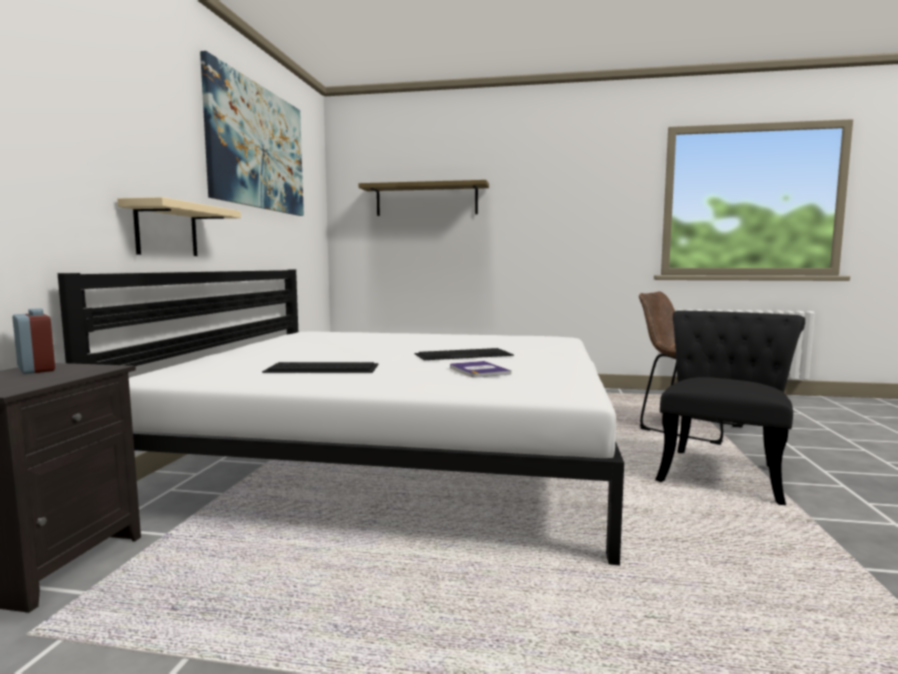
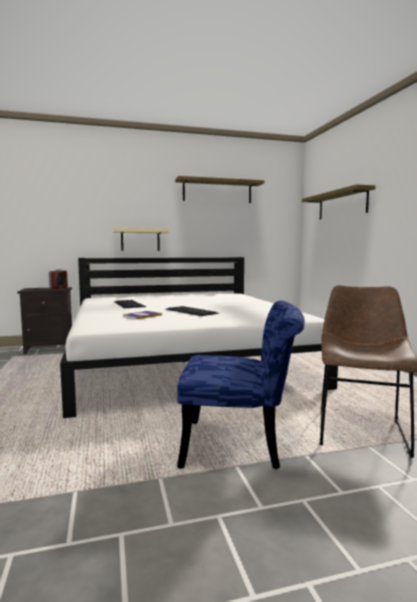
camera: 65 degrees right, 0 degrees up
picture [200,51,304,216] -> shelf [175,176,264,203]
black chair [655,310,805,505] -> blue chair [177,300,305,469]

